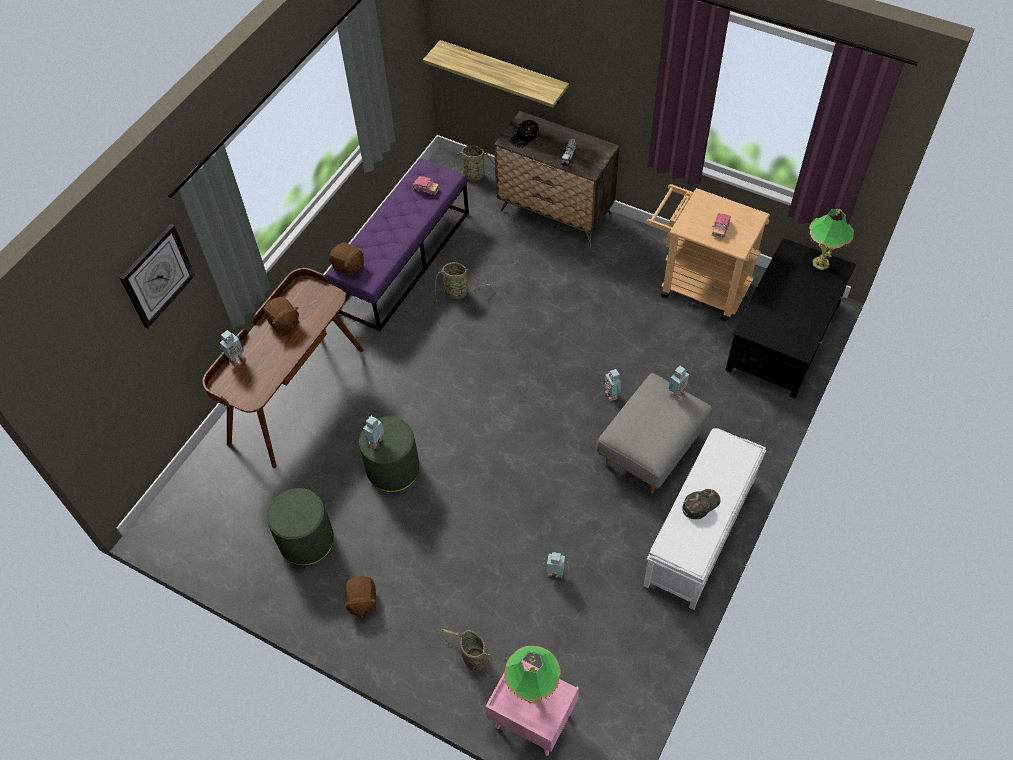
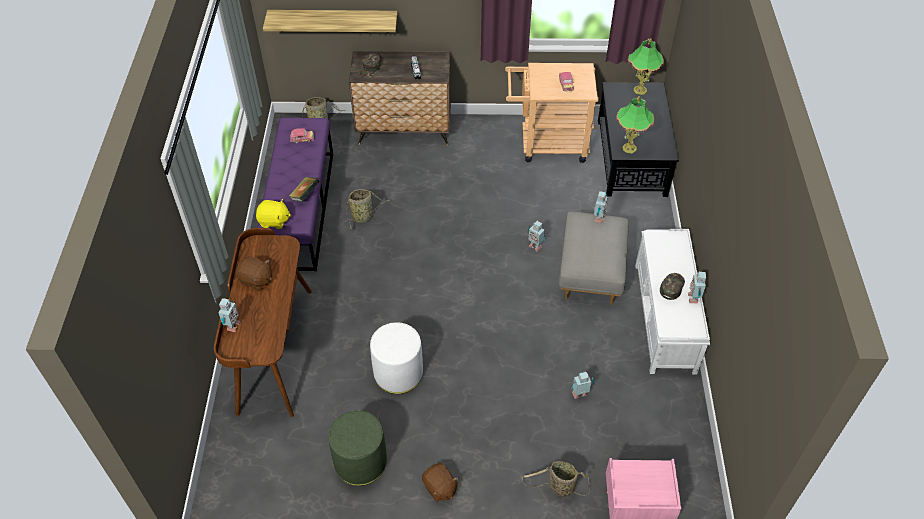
camera: 30 degrees left, 5 degrees down
wall clock [120,224,195,328] -> none
brown plush toy [329,242,364,277] -> yellow plush toy [256,199,291,229]
green ottoman [359,417,419,493] -> white ottoman [370,322,423,394]
toy robot [363,416,384,449] -> toy robot moved to [688,272,706,304]
table lamp [504,646,561,704] -> table lamp moved to [616,96,654,154]
black cap [509,120,539,148] -> green cap [360,53,381,78]
none -> book [288,177,319,202]

